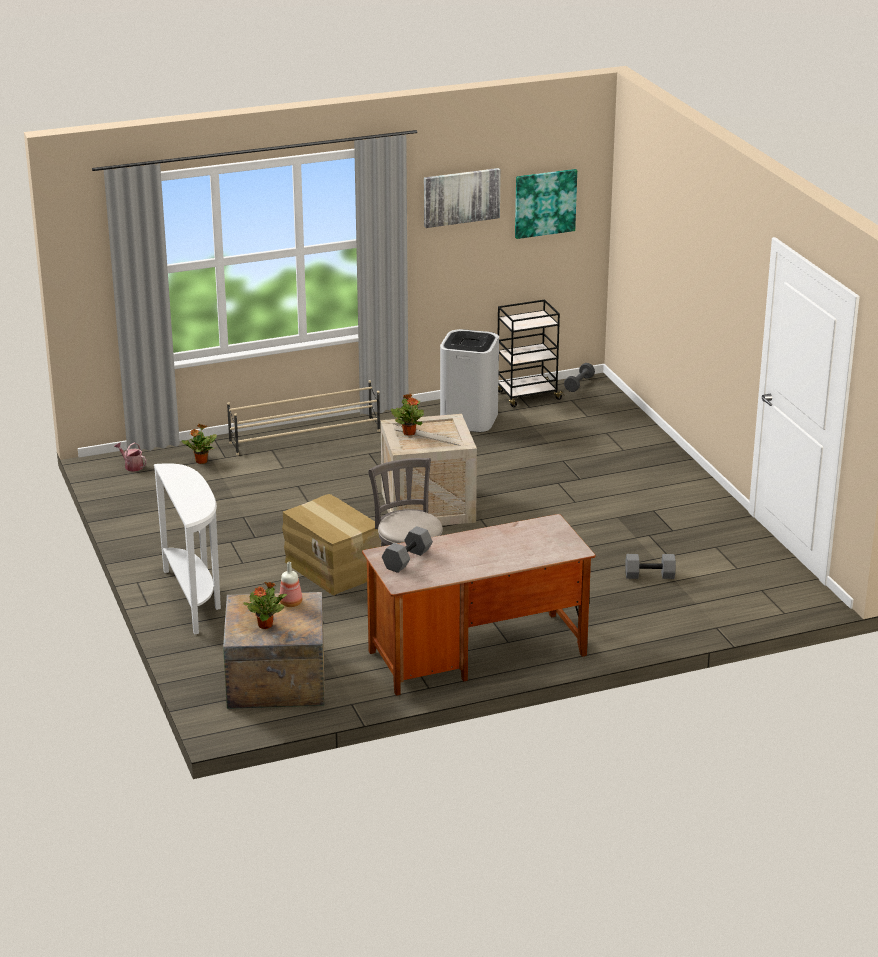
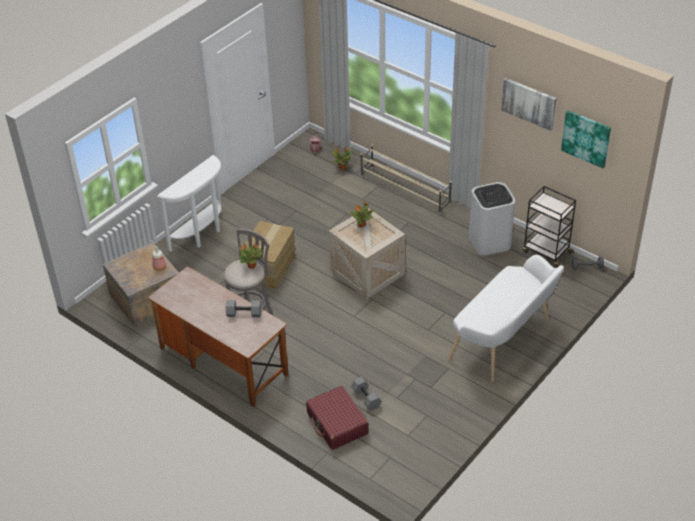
camera: 60 degrees right, 15 degrees up
potted plant [243,582,287,629] -> potted plant moved to [239,244,263,269]
grey dumbbell [382,526,433,573] -> grey dumbbell moved to [226,300,261,317]
none -> red suitcase [306,386,369,450]
none -> white bench [448,255,564,382]

